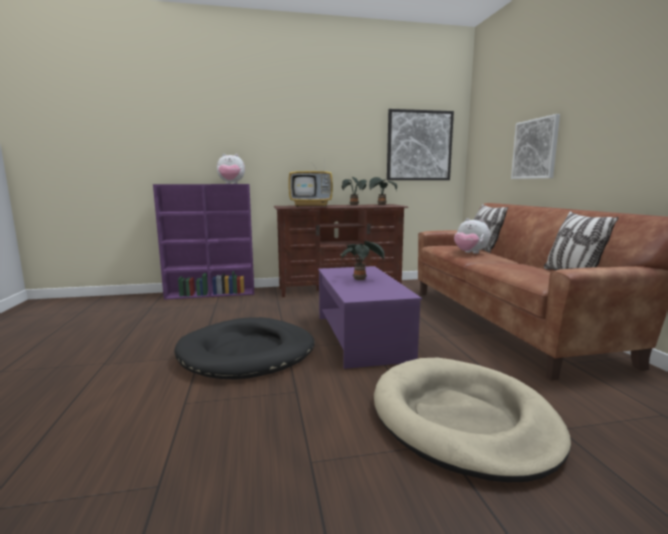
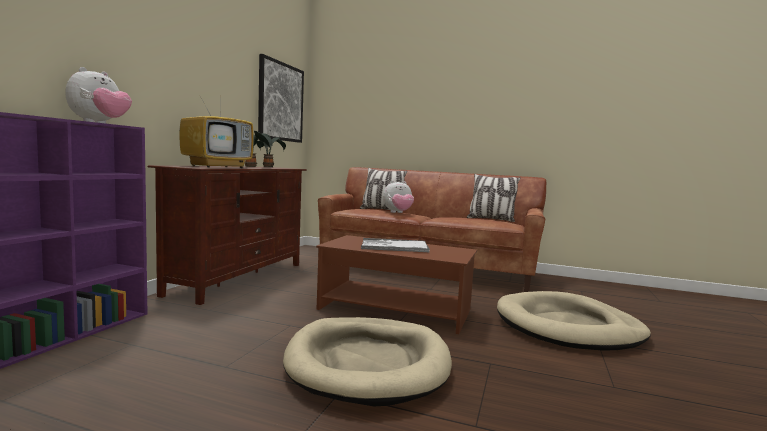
camera: 60 degrees left, 5 degrees down
black dog bed [174,317,315,379] -> beige dog bed [283,317,452,406]
purple coffee table [318,266,422,369] -> brown coffee table [316,235,477,334]
potted plant [341,241,385,280] -> tray [361,238,430,252]
picture [511,114,560,179] -> none

